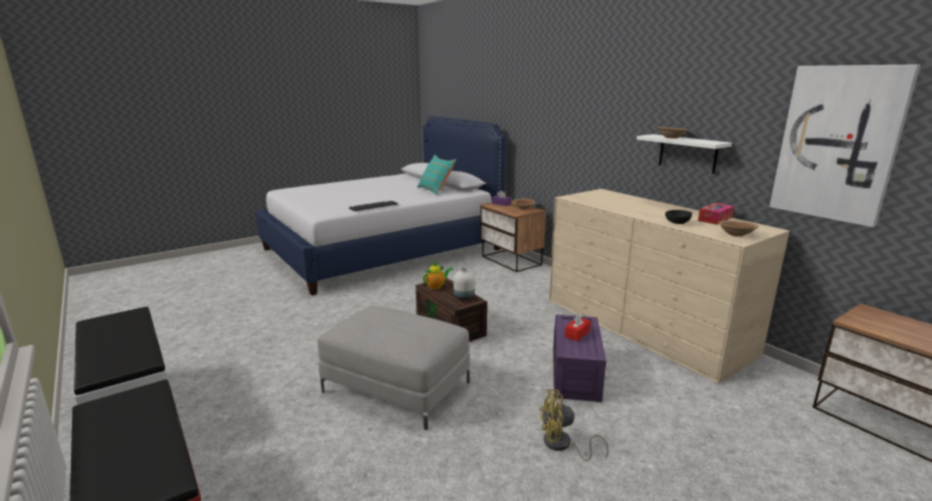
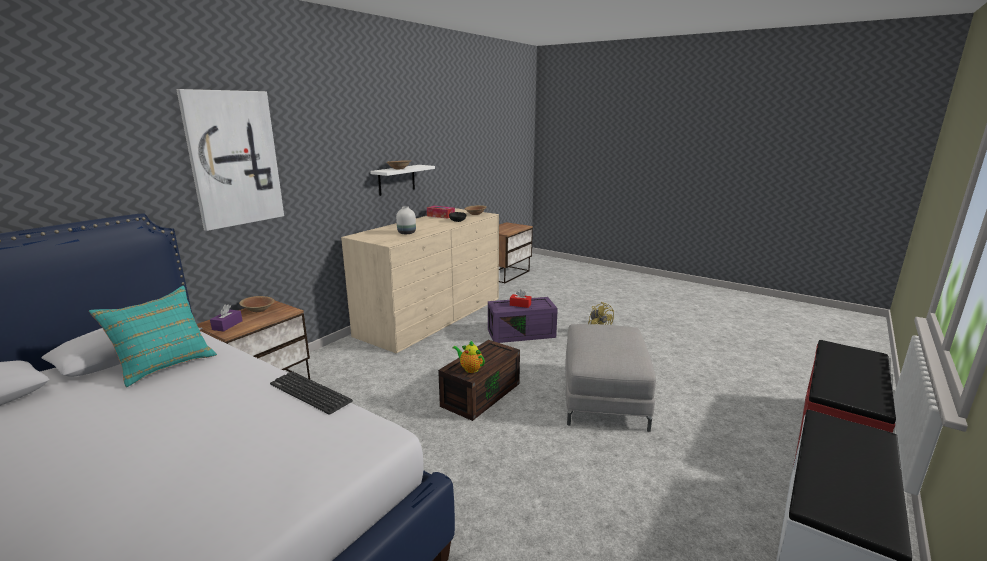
camera: 110 degrees left, 0 degrees up
white vase [453,268,475,300] -> white vase moved to [396,206,416,234]
picture [769,65,920,227] -> picture moved to [176,89,284,231]

